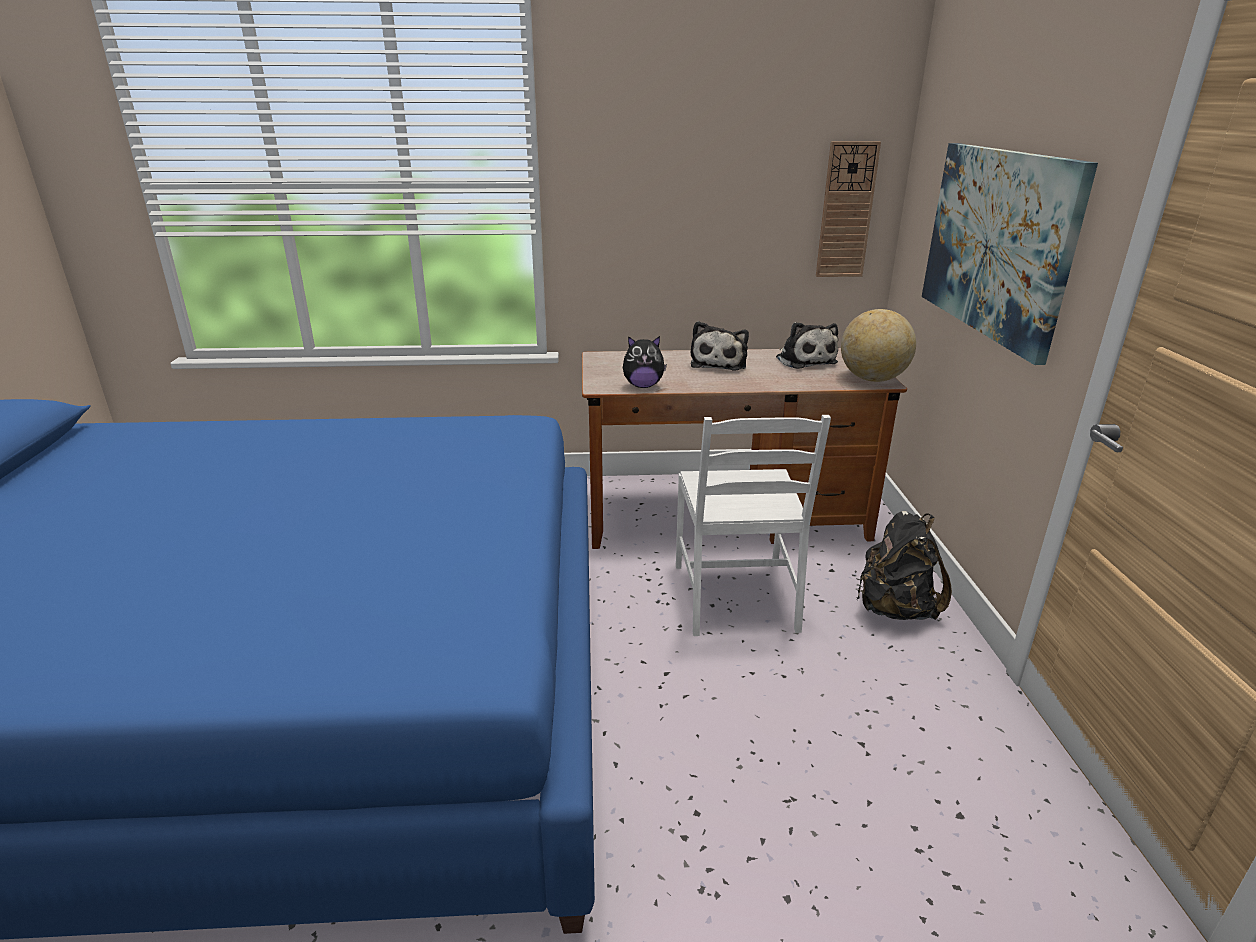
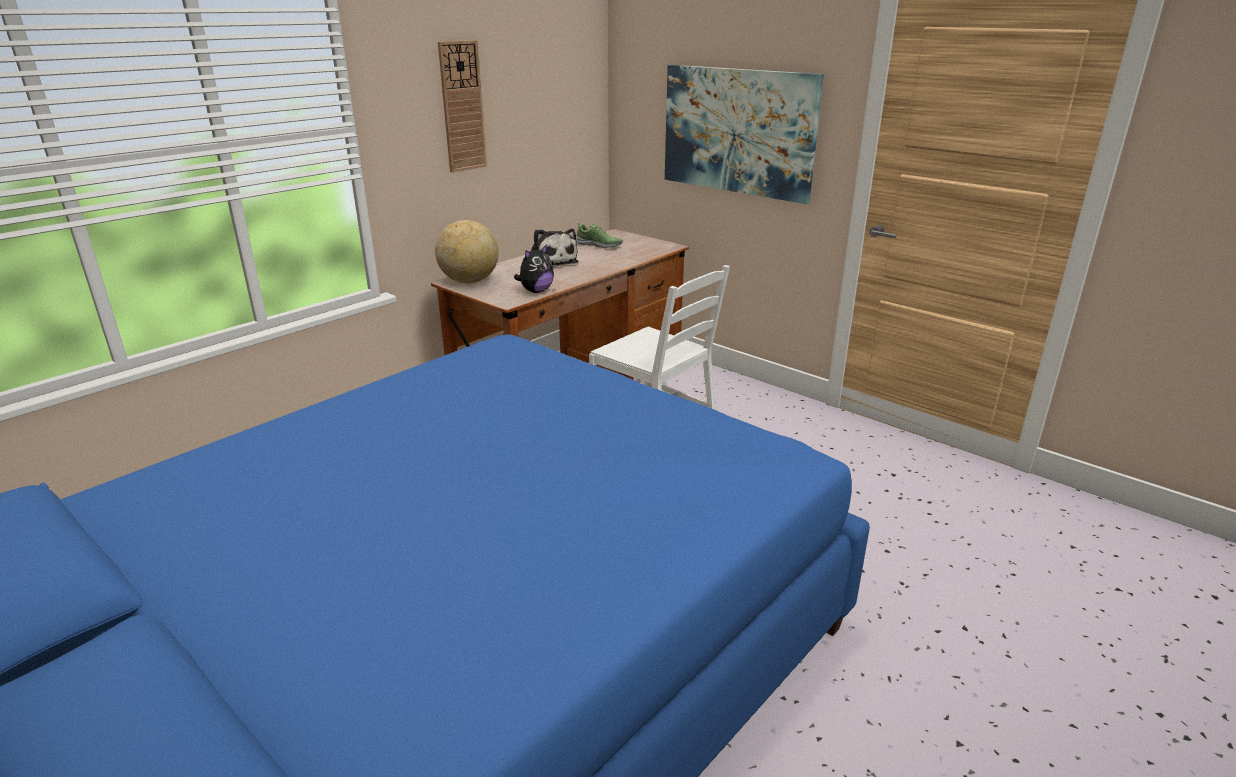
camera: 45 degrees left, 0 degrees up
plush toy [776,322,838,369] -> shoe [576,223,623,248]
wall clock [816,141,881,277] -> wall clock moved to [438,40,487,173]
globe [841,309,916,382] -> globe moved to [435,220,499,283]
black backpack [856,511,952,620] -> none

